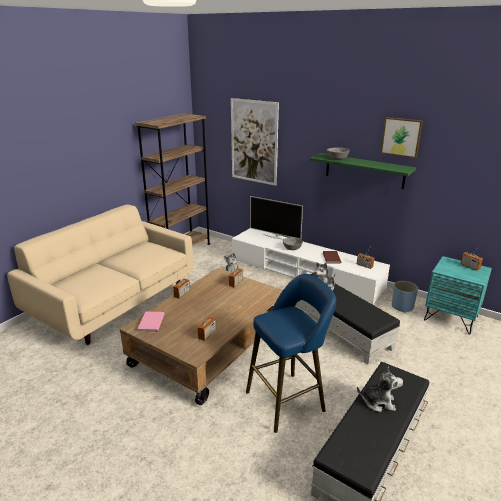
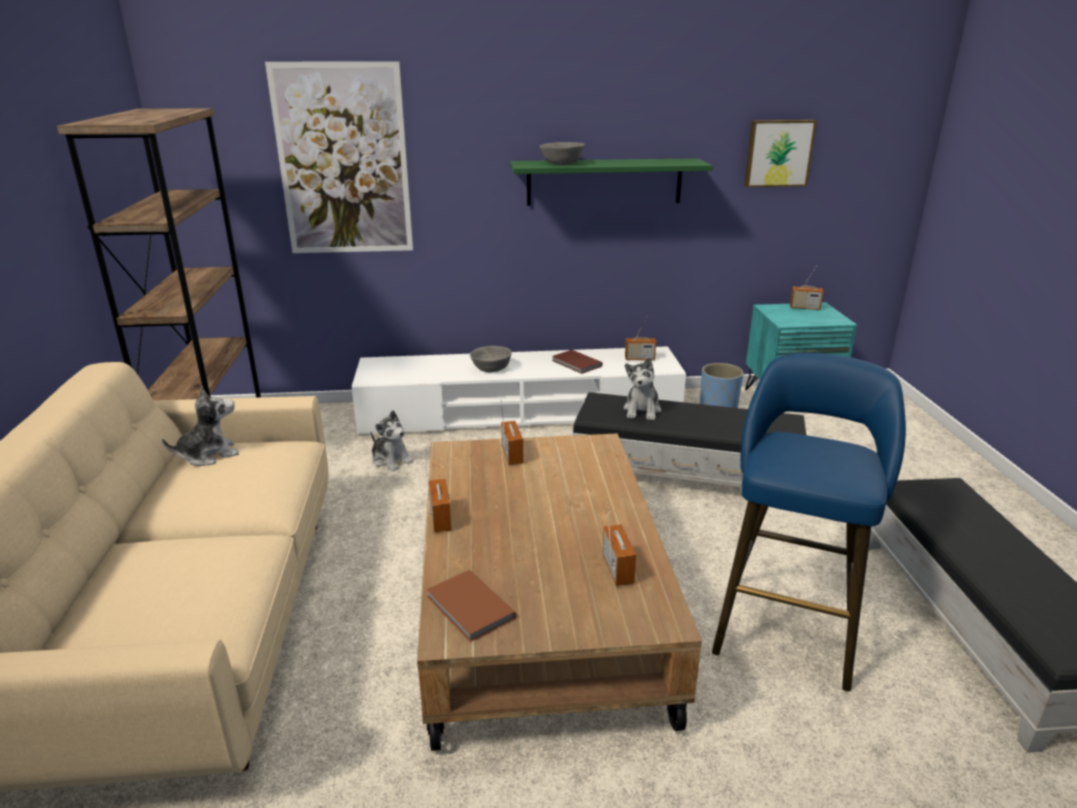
camera: 40 degrees left, 0 degrees up
pink book [138,312,165,332] -> brown book [426,570,516,642]
television [250,196,303,240] -> none
plush toy [357,367,403,412] -> plush toy moved to [162,386,239,466]
picture [381,117,423,158] -> picture moved to [744,120,817,187]

